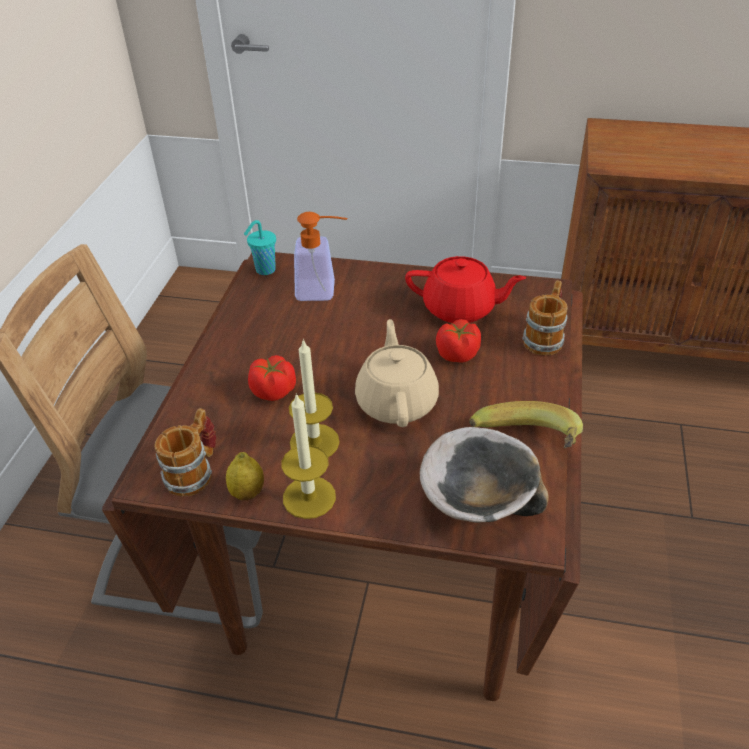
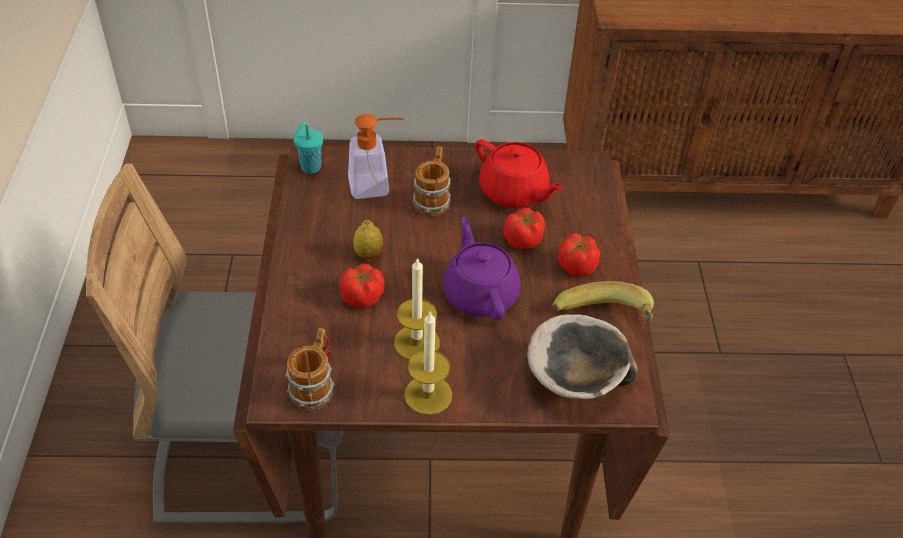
camera: 15 degrees left, 5 degrees up
lemon [226,452,264,500] -> lemon moved to [353,220,383,259]
beige teapot [355,319,439,427] -> purple teapot [443,217,520,320]
red teapot [405,256,526,323] -> red teapot turned 45 degrees clockwise [475,139,564,208]
mug [522,280,568,356] -> mug moved to [413,146,451,216]
none -> tomato [558,233,600,277]

